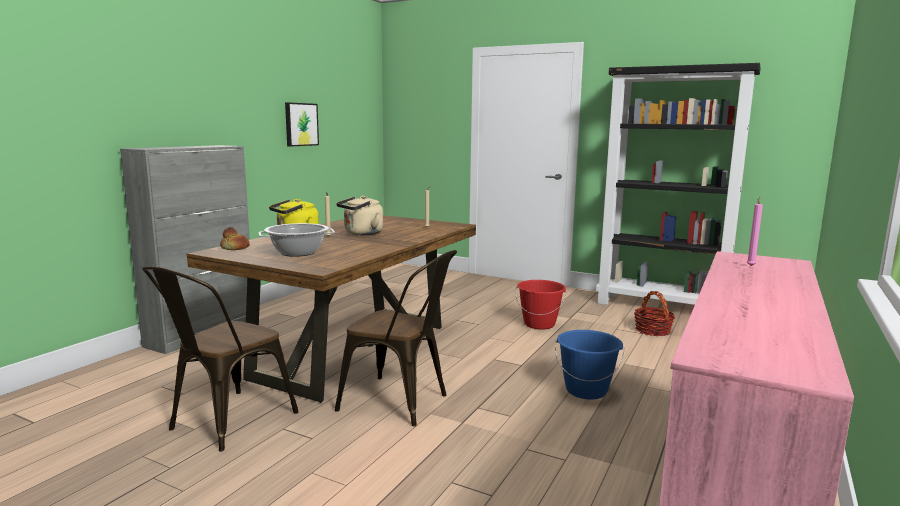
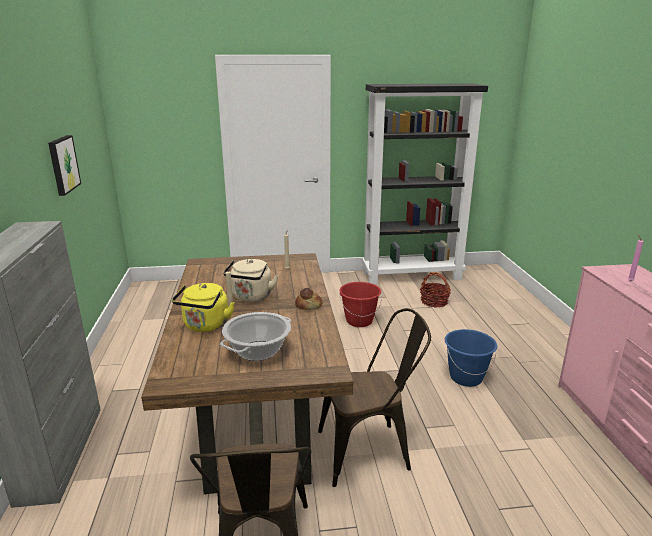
camera: 35 degrees left, 10 degrees up
bread [220,227,250,250] -> bread moved to [295,288,322,310]

